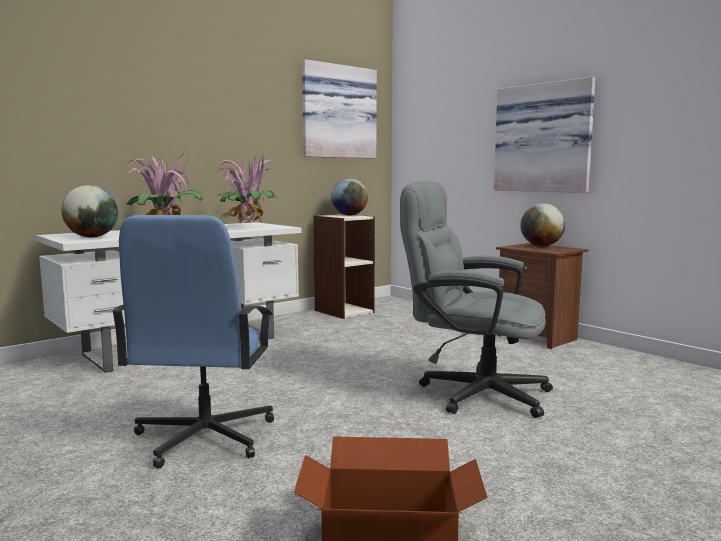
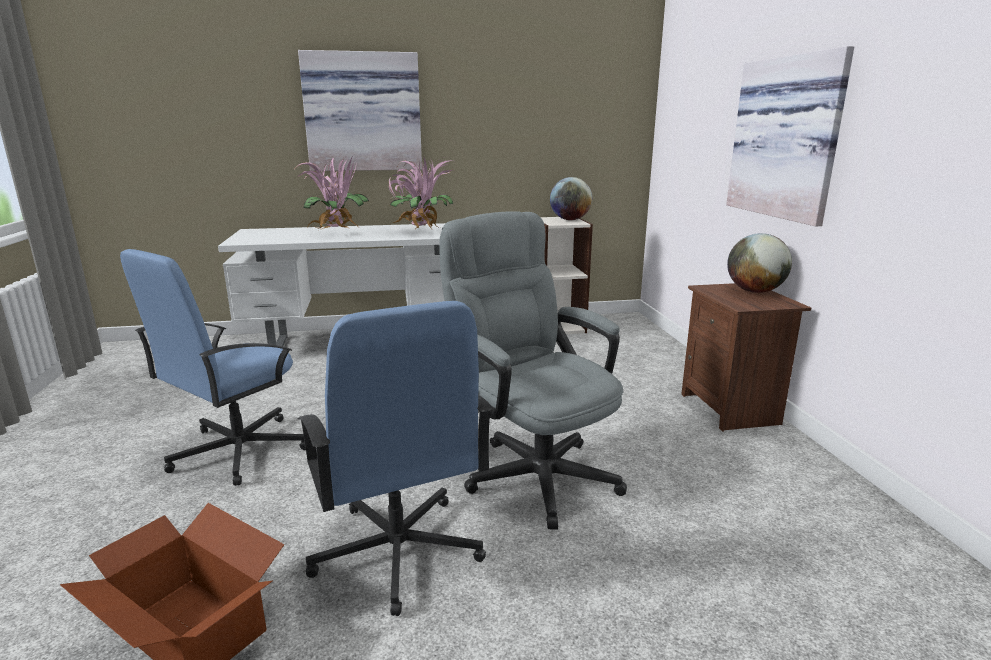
camera: 30 degrees right, 10 degrees up
globe [61,185,119,237] -> none
picture [302,59,377,158] -> picture moved to [298,50,422,171]
none -> blue office chair [298,301,493,616]

